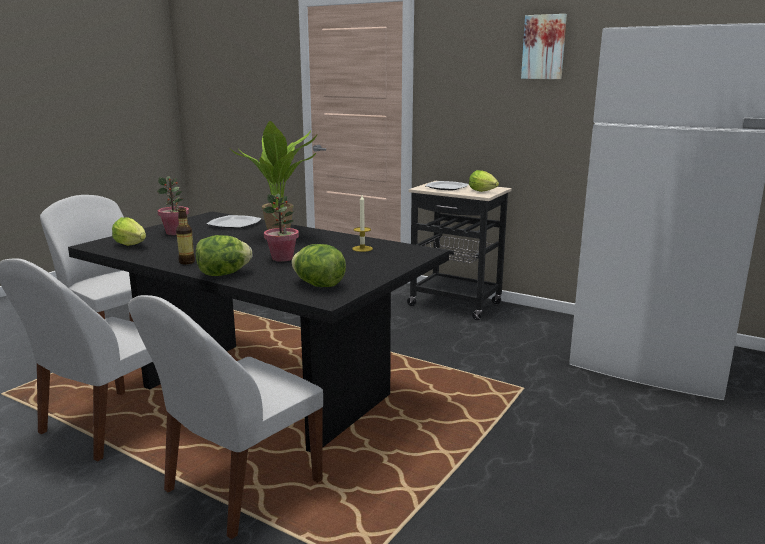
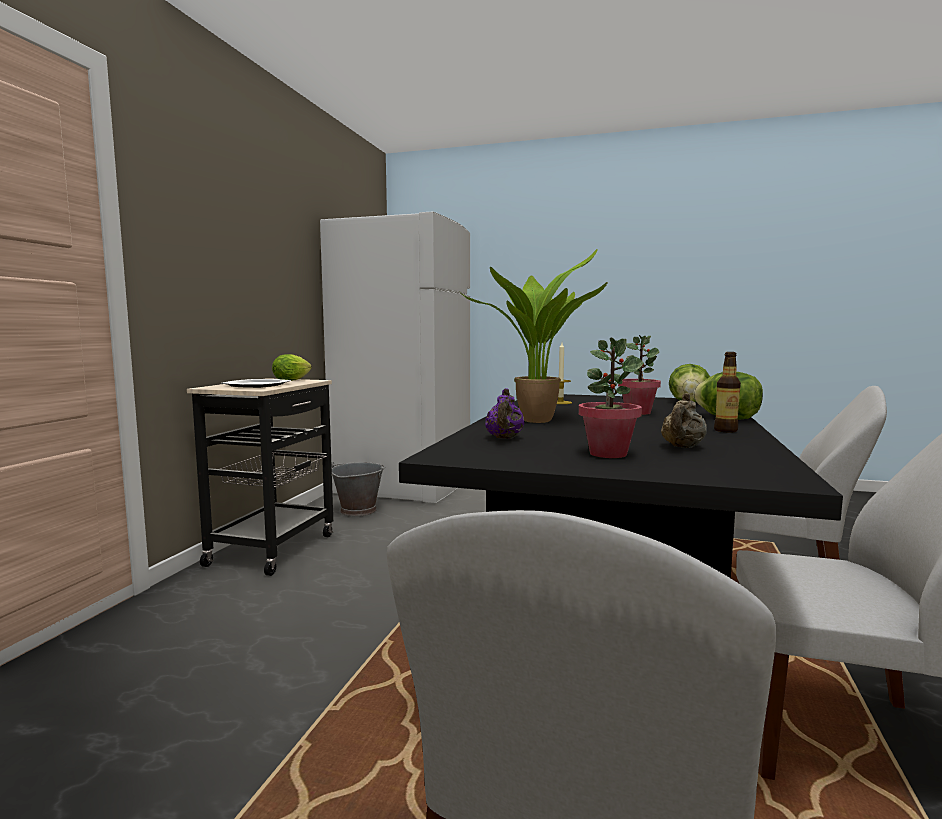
camera: 105 degrees left, 10 degrees down
lettuce [112,217,146,246] -> none
plate [207,215,262,229] -> purple teapot [485,388,524,439]
picture [521,14,567,79] -> none
none -> grey bucket [331,462,385,517]
none -> beige teapot [661,393,707,448]

